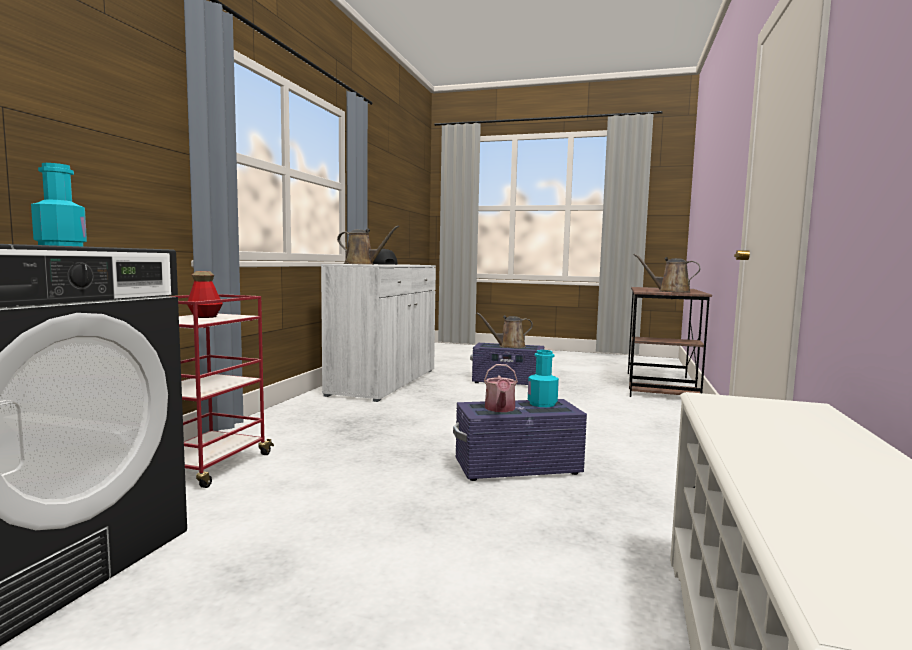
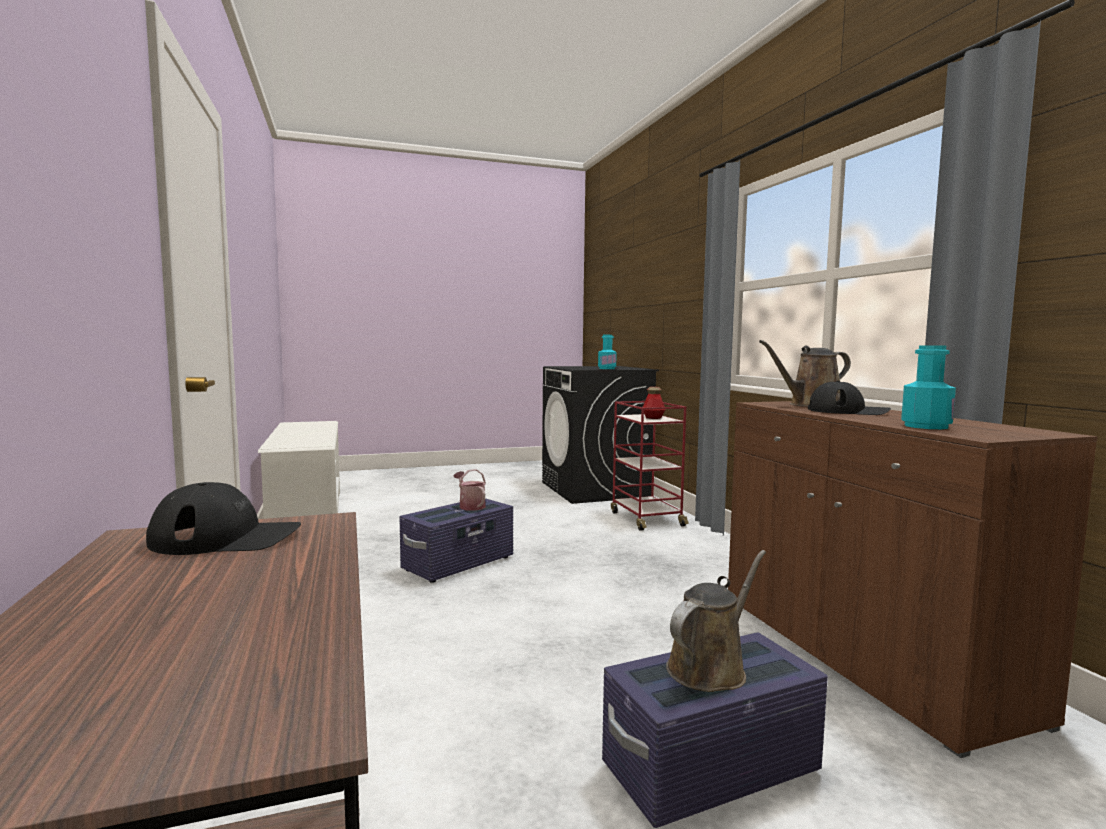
camera: 145 degrees right, 0 degrees up
white cabinet [321,264,436,402] -> brown cabinet [728,401,1098,758]
turquoise bottle [528,350,559,407] -> turquoise bottle moved to [901,345,956,429]
brown watering can [633,254,701,292] -> black cap [146,482,301,555]

